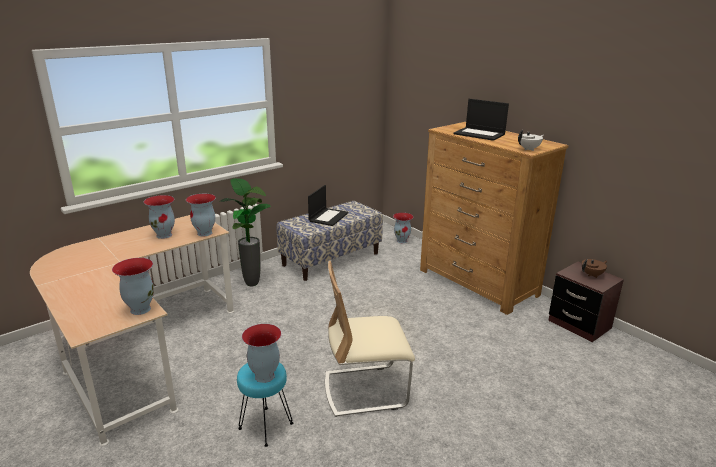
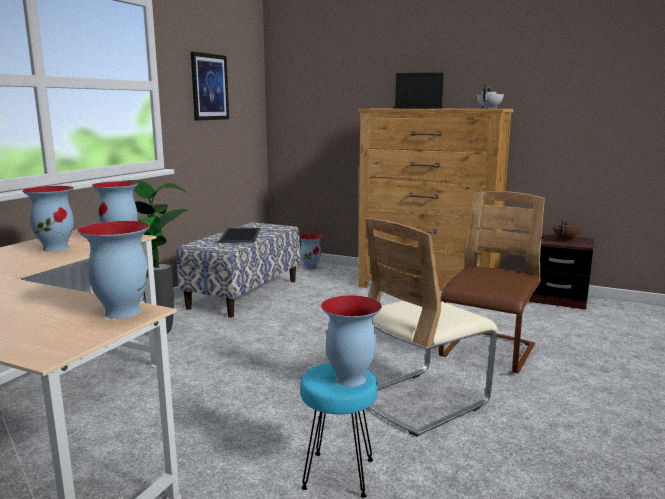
camera: 25 degrees left, 10 degrees down
laptop [308,185,348,226] -> tray [218,228,260,243]
none -> picture [191,52,229,121]
none -> brown chair [439,191,545,373]

